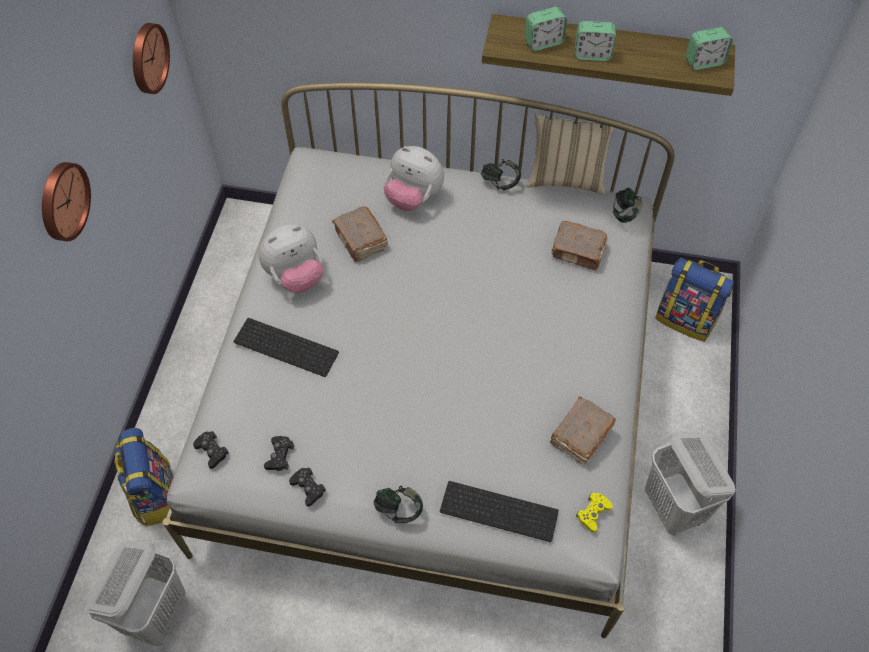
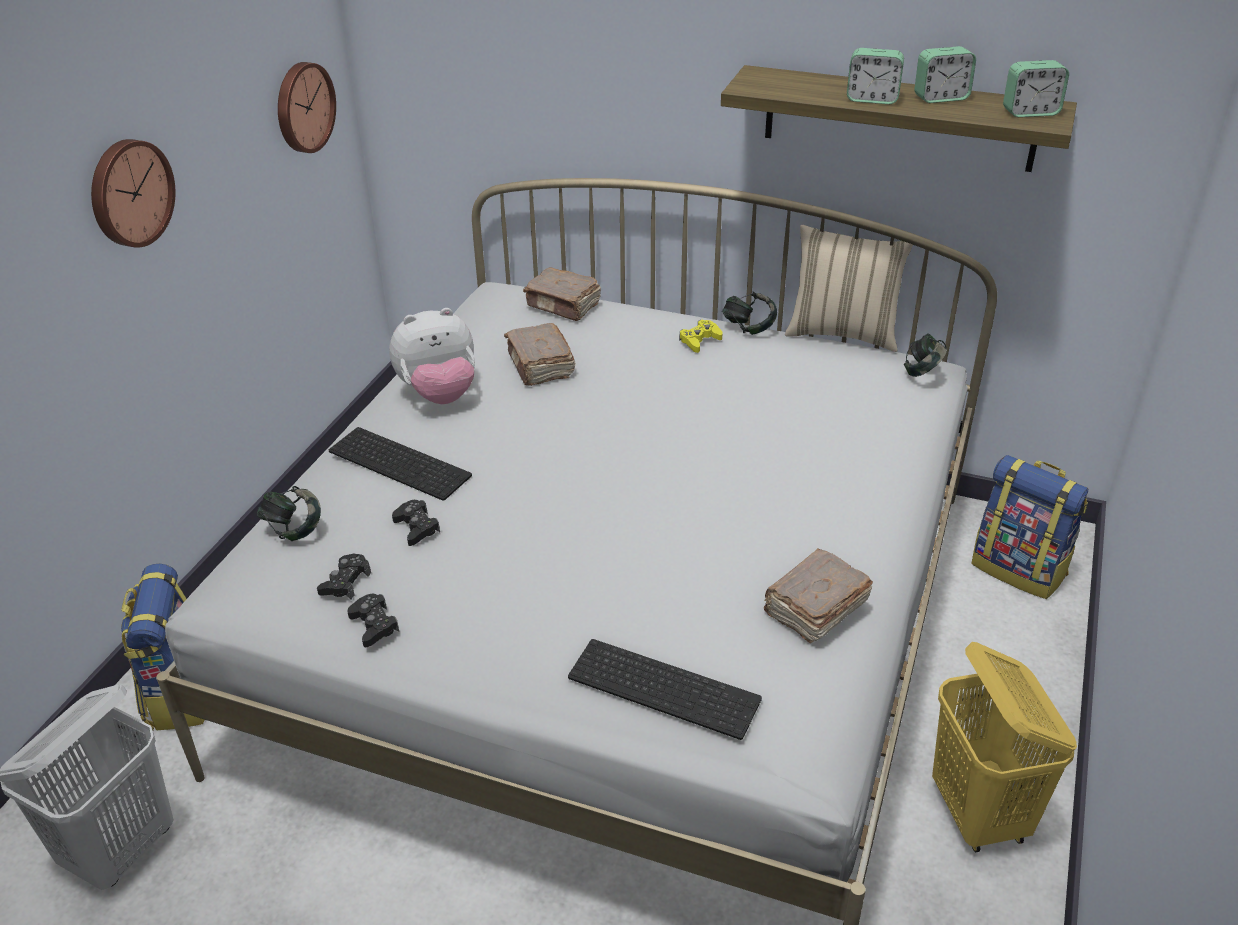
camera: 10 degrees right, 20 degrees down
black game controller [193,431,229,469] -> black game controller moved to [392,500,440,546]
headphones [374,486,423,523] -> headphones moved to [257,486,321,541]
plush toy [384,146,444,211] -> none
alarm clock [525,7,567,51] -> alarm clock moved to [914,46,976,103]
brown book [551,221,608,271] -> brown book moved to [523,267,601,321]
yellow game controller [576,492,613,533] -> yellow game controller moved to [679,320,723,353]
white laundry basket [645,432,735,535] -> yellow laundry basket [932,642,1077,852]

